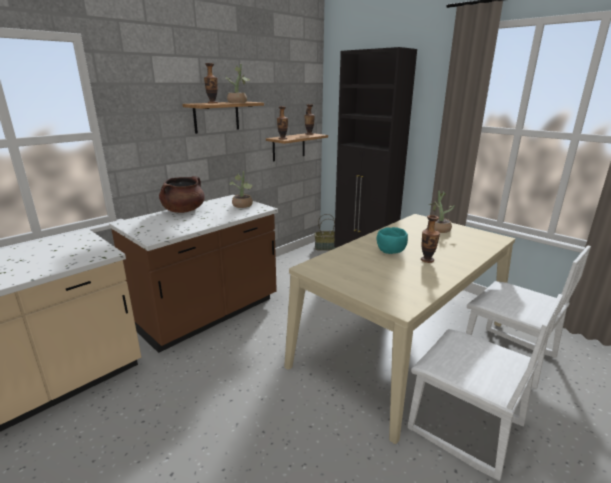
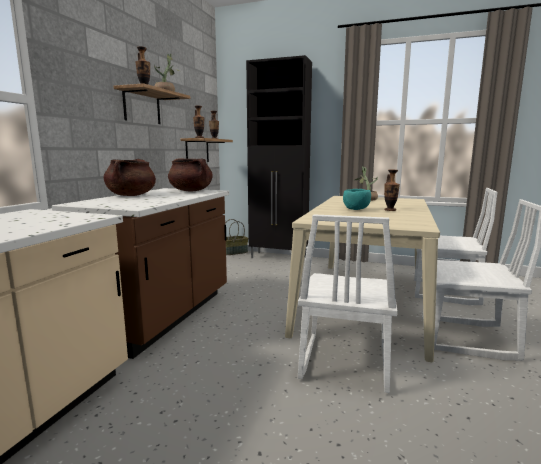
camera: 25 degrees left, 10 degrees down
potted plant [229,171,253,208] -> brown cooking pot [168,158,213,191]
none -> white chair [298,214,398,393]

